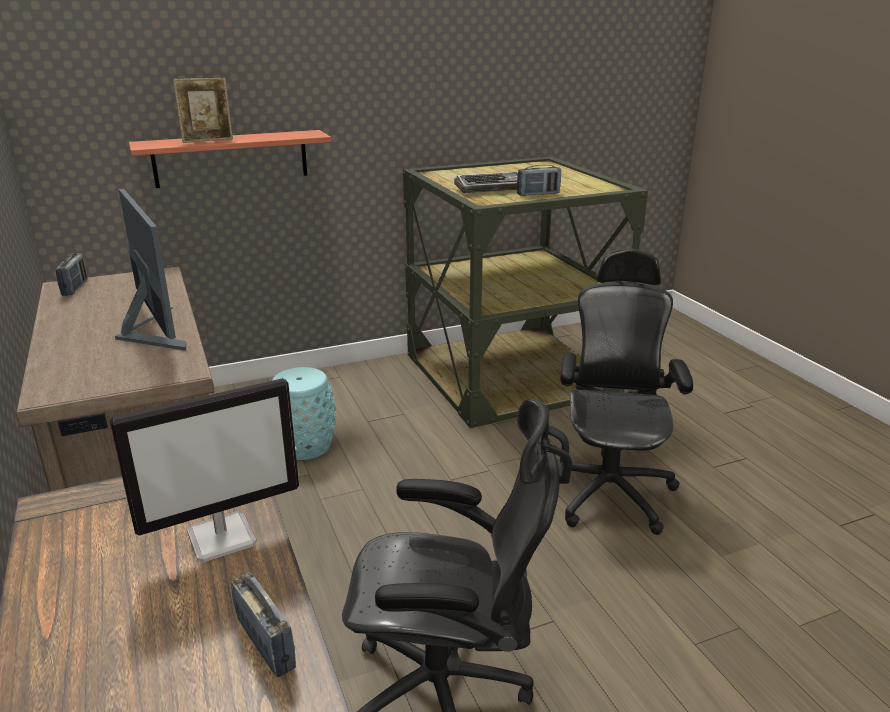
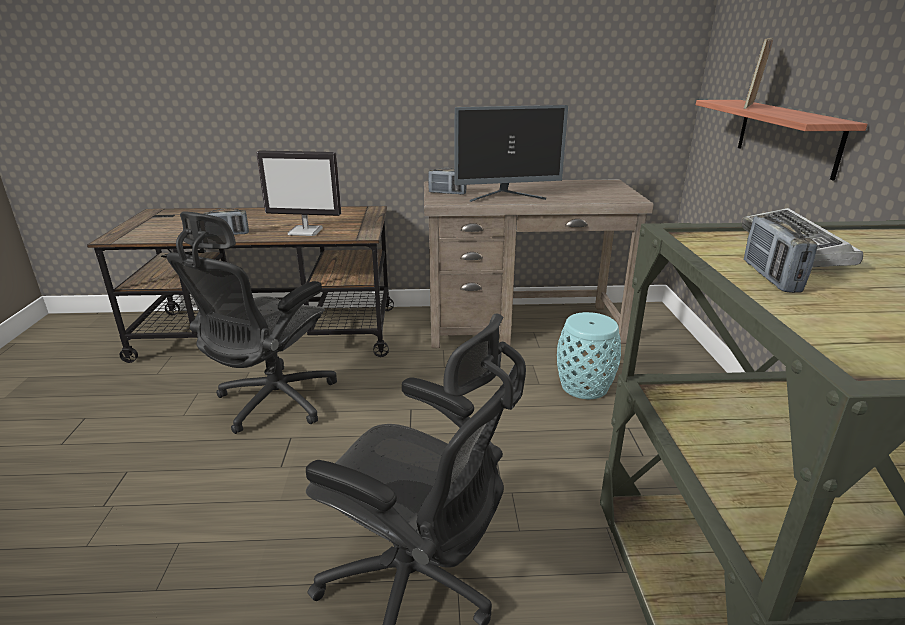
camera: 110 degrees right, 0 degrees up
radio [55,253,88,296] -> radio moved to [428,168,467,195]
monitor [110,378,299,562] -> monitor turned 75 degrees counterclockwise [256,151,341,236]
picture frame [173,78,233,143] -> picture frame turned 45 degrees clockwise [744,38,773,109]

